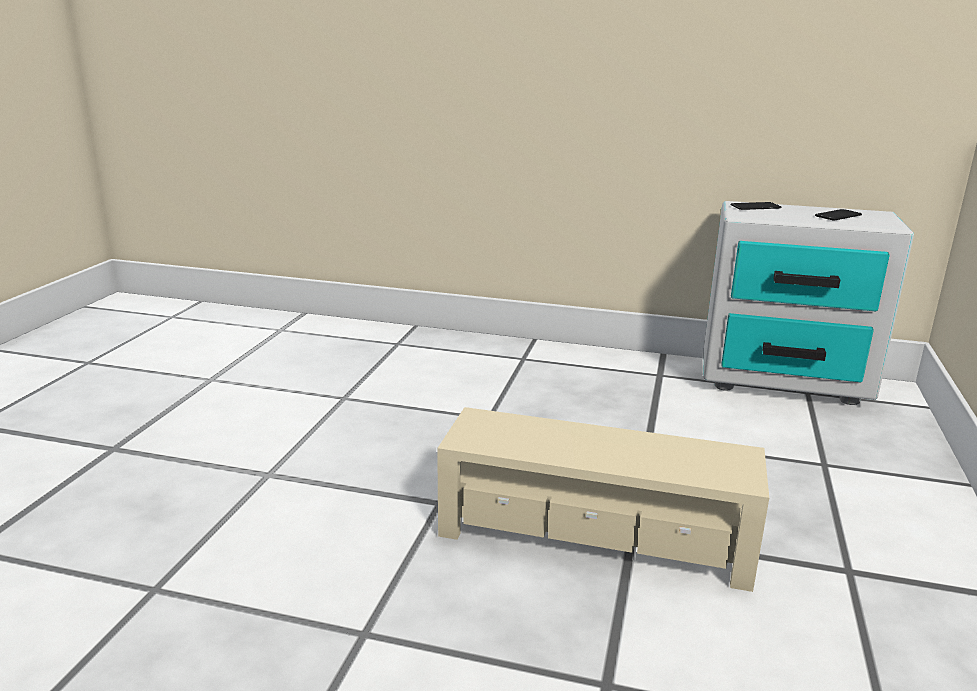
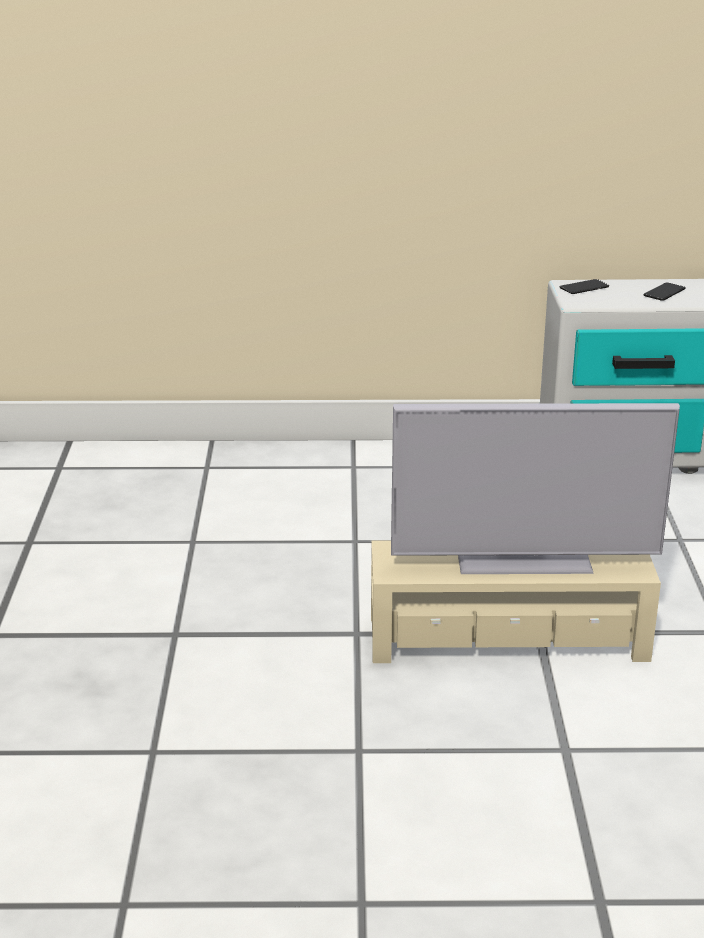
camera: 15 degrees left, 5 degrees up
none -> television [391,403,680,574]

